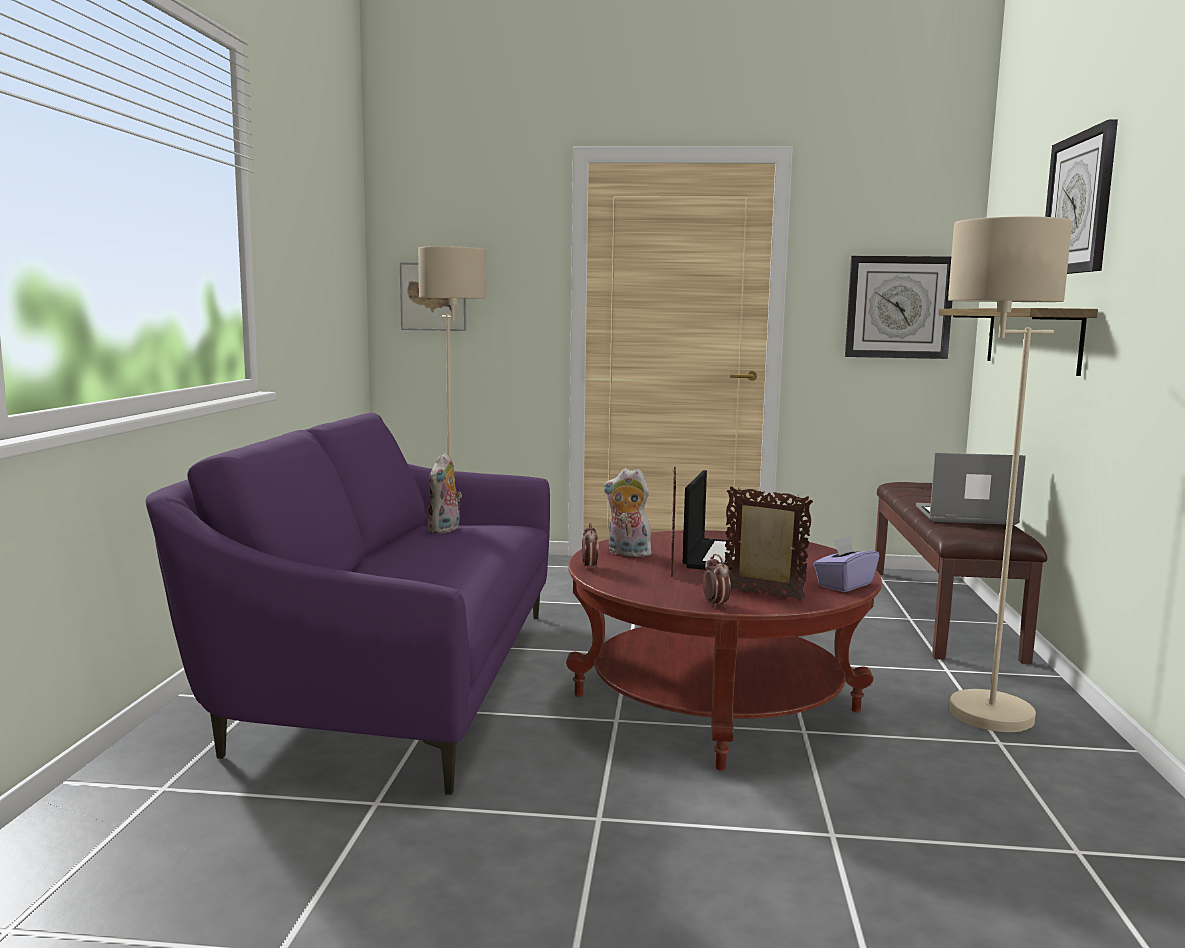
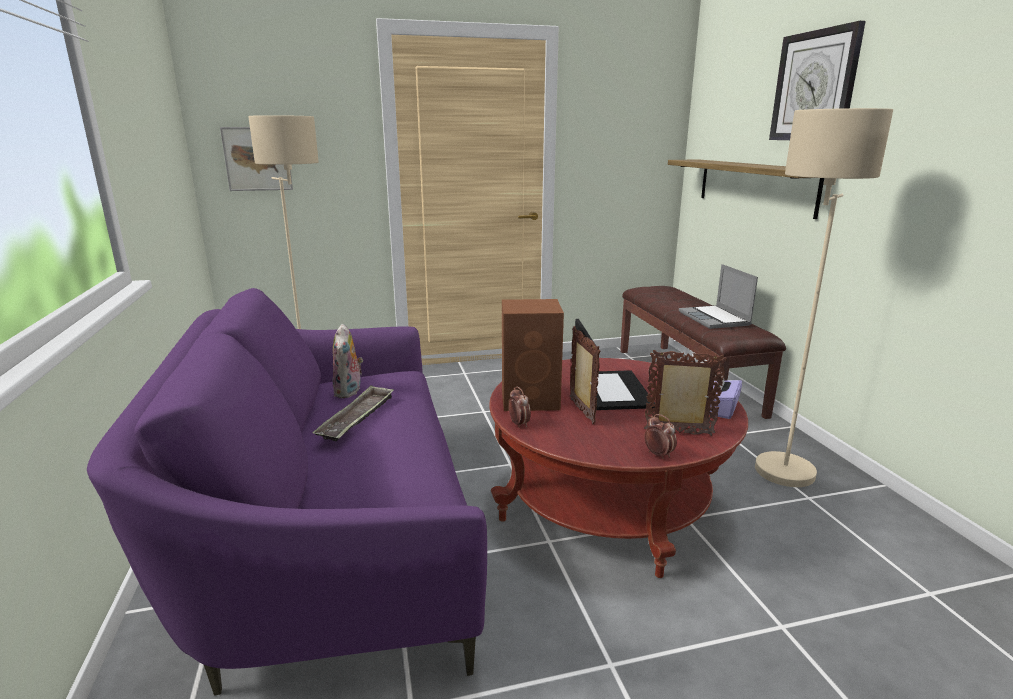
camera: 20 degrees left, 10 degrees up
plush toy [603,468,654,557] -> brown speaker [502,299,564,411]
wall clock [845,256,952,359] -> none
laptop [916,453,1026,525] -> laptop turned 90 degrees counterclockwise [679,264,758,329]
none -> tray [313,385,394,442]

